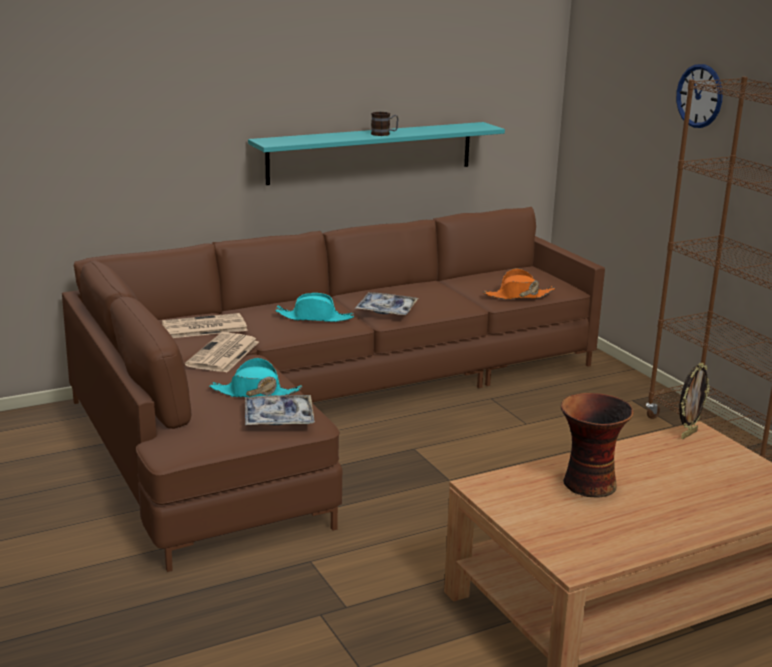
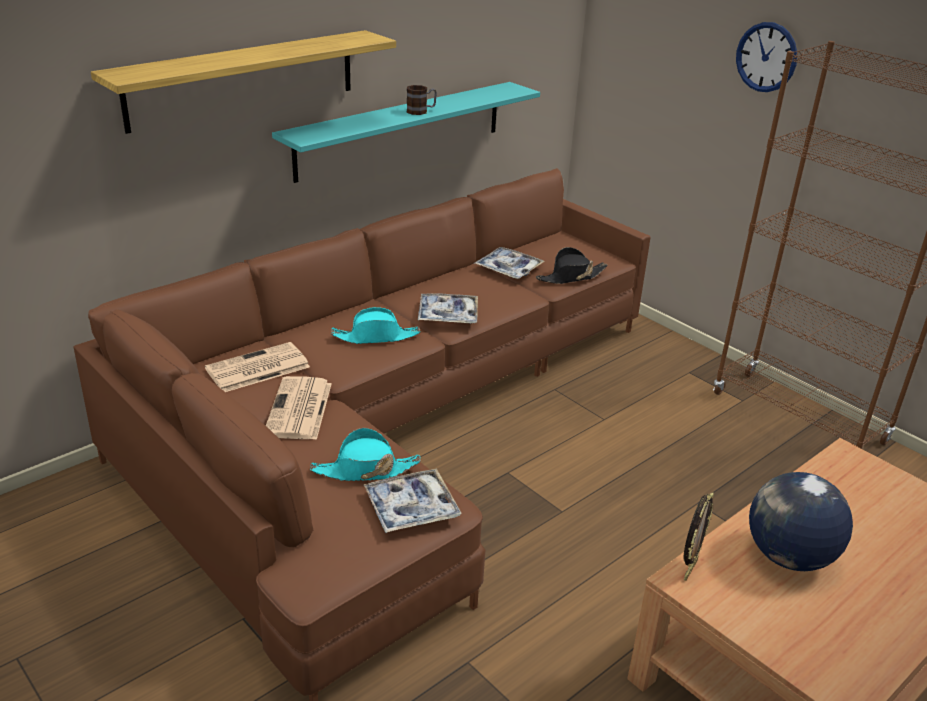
camera: 15 degrees left, 10 degrees up
orange hat [483,268,555,299] -> black hat [536,247,608,284]
vase [561,393,634,498] -> globe [749,472,853,571]
picture frame [679,363,710,439] -> picture frame moved to [683,492,714,581]
none -> shelf [91,30,396,134]
none -> tray [475,247,545,279]

